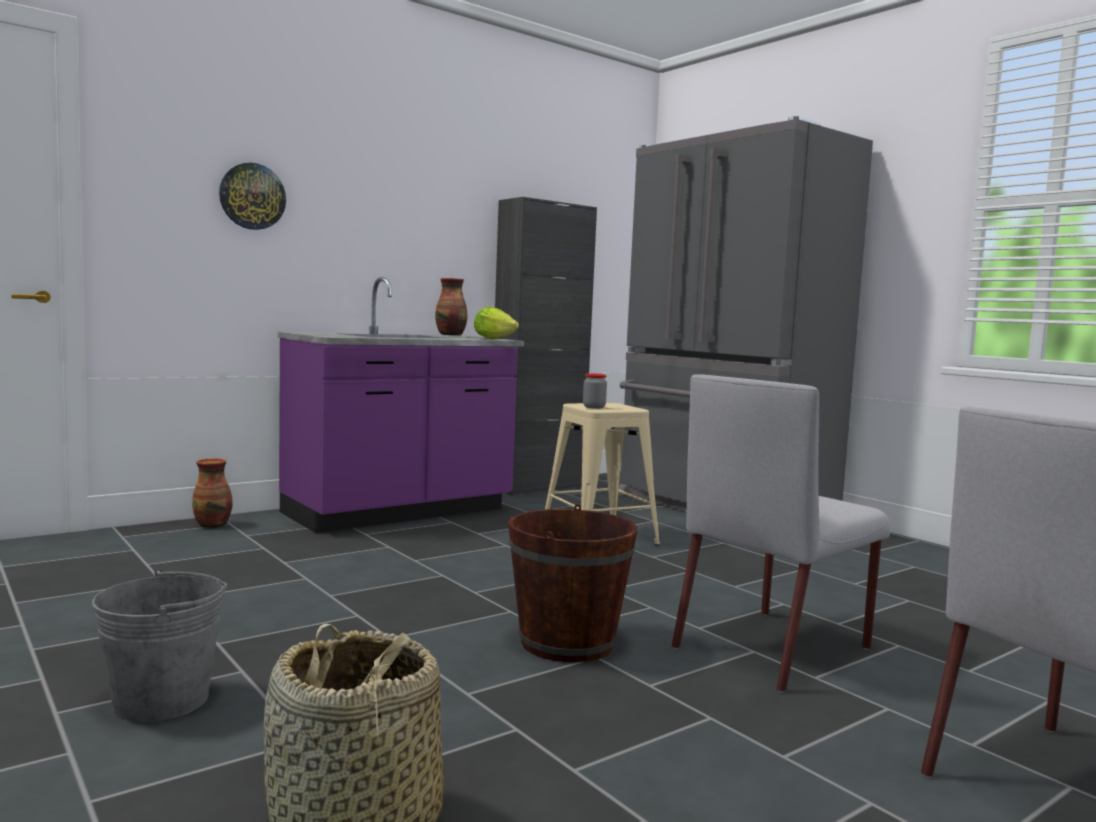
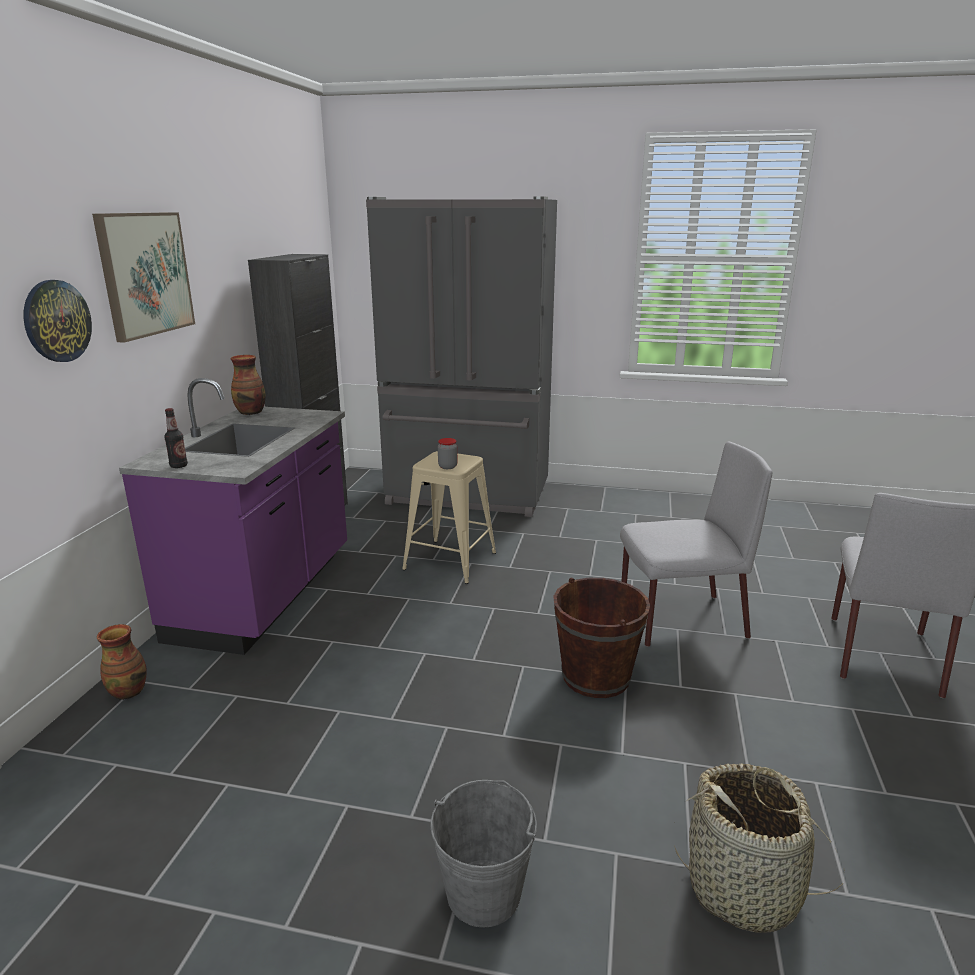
camera: 40 degrees left, 15 degrees up
lettuce [474,307,519,339] -> none
grey chair [672,374,890,692] -> grey chair turned 105 degrees counterclockwise [620,441,773,647]
none -> picture [92,212,195,343]
none -> bottle [164,408,188,468]

